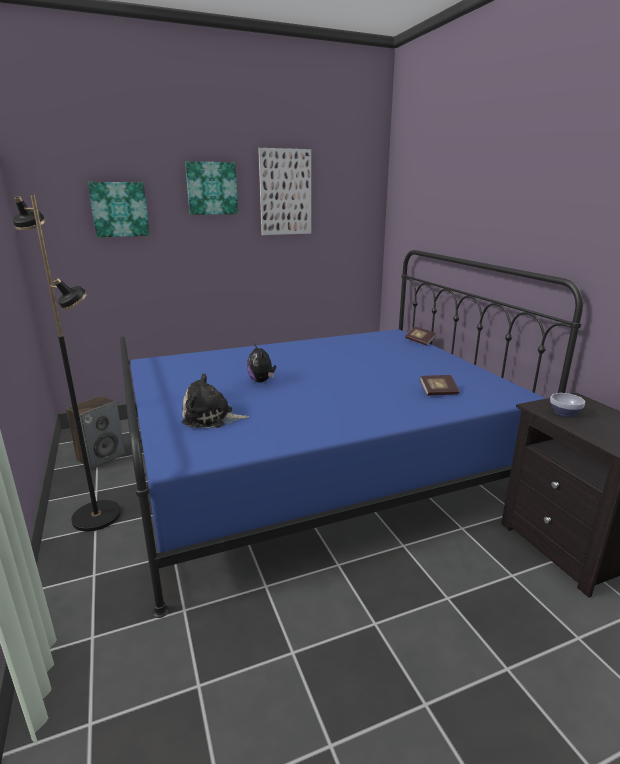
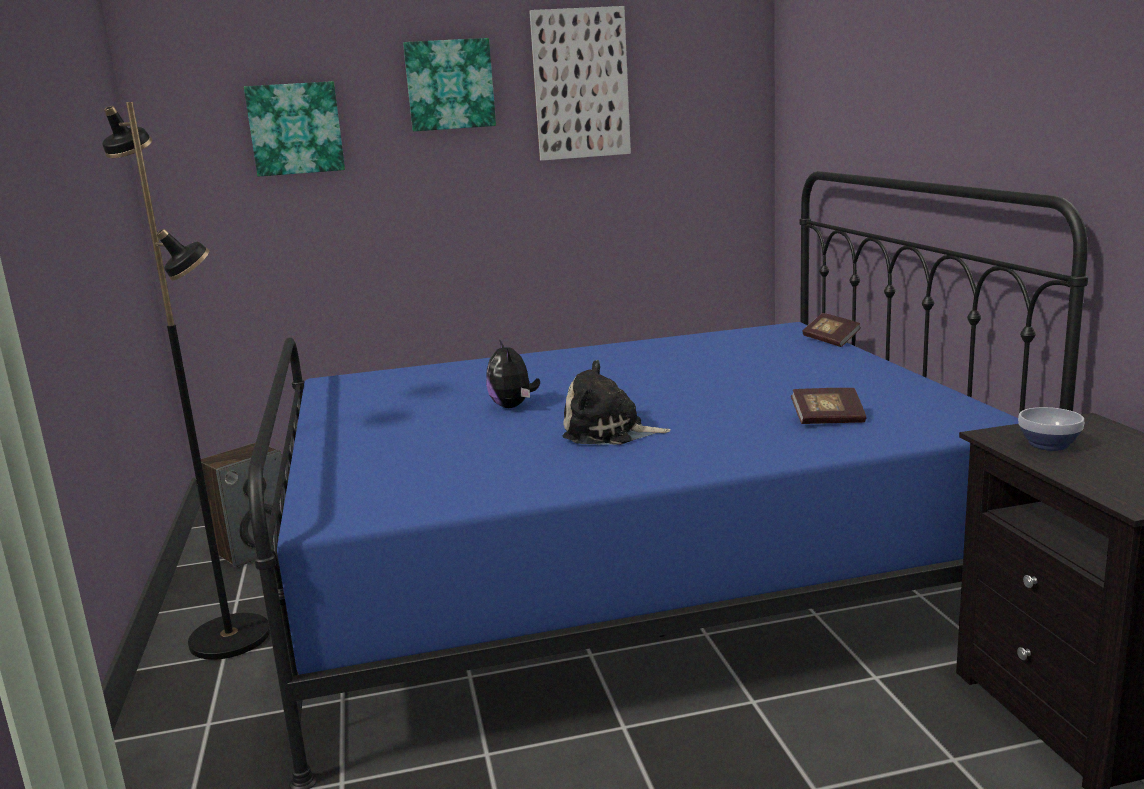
camera: 10 degrees right, 5 degrees down
plush toy [182,373,249,428] -> plush toy moved to [563,360,671,445]

